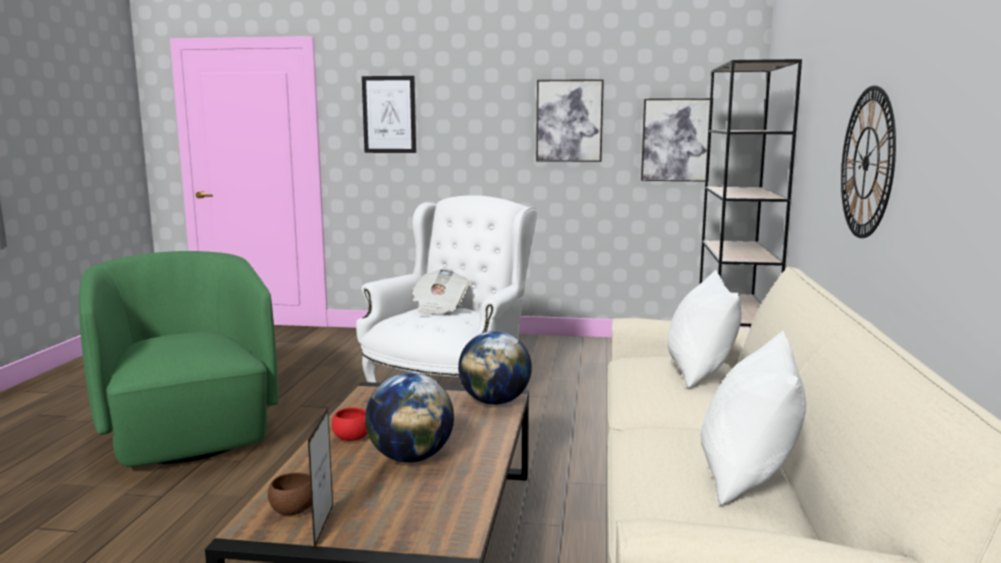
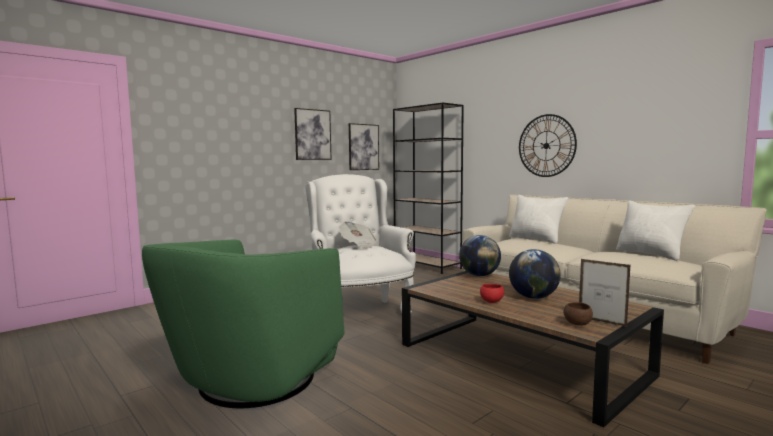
camera: 50 degrees left, 5 degrees down
green armchair [79,251,278,467] -> green armchair turned 75 degrees counterclockwise [142,240,345,408]
picture [362,76,416,153] -> none

